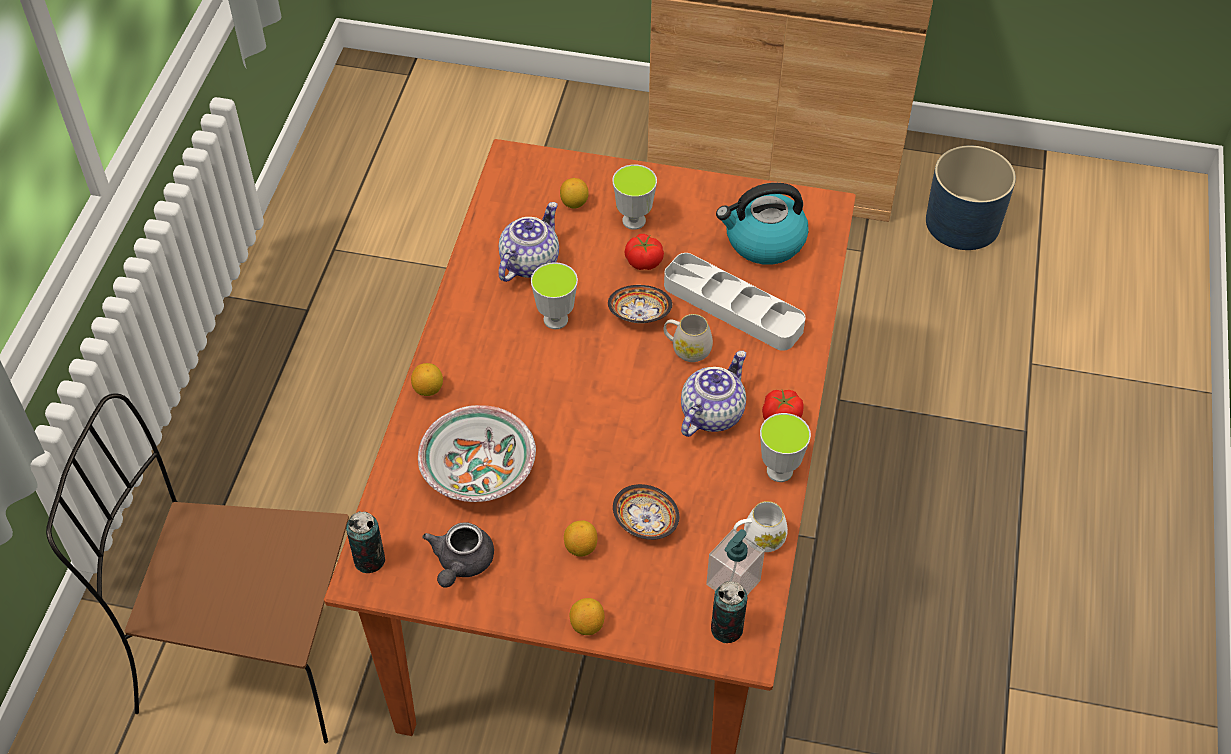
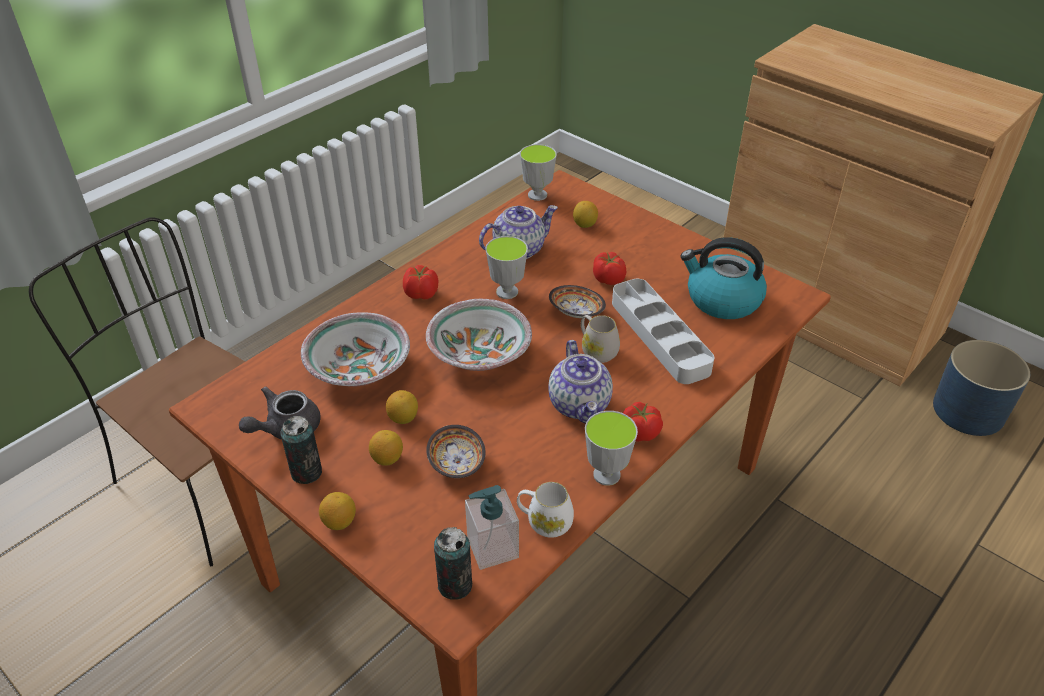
camera: 30 degrees right, 10 degrees down
can [346,511,385,573] -> can moved to [280,416,322,484]
lemon [411,363,443,396] -> lemon moved to [386,390,418,424]
cup [612,165,657,230] -> cup moved to [520,144,557,201]
teapot [681,351,746,437] -> teapot turned 105 degrees clockwise [548,340,613,424]
none -> tomato [403,265,439,299]
none -> bowl [426,299,532,371]

